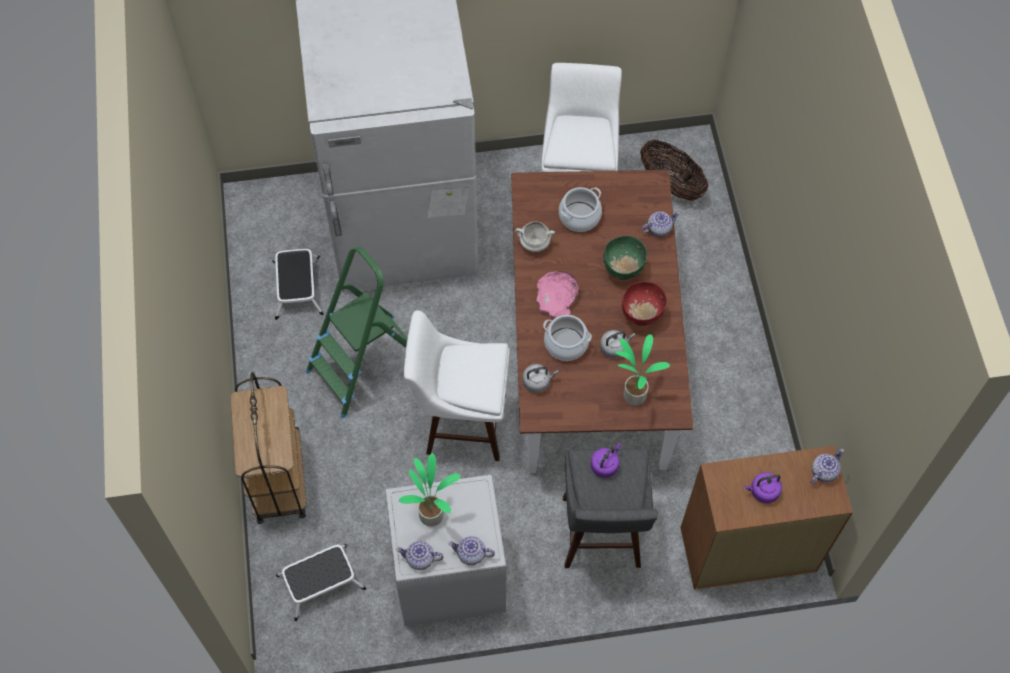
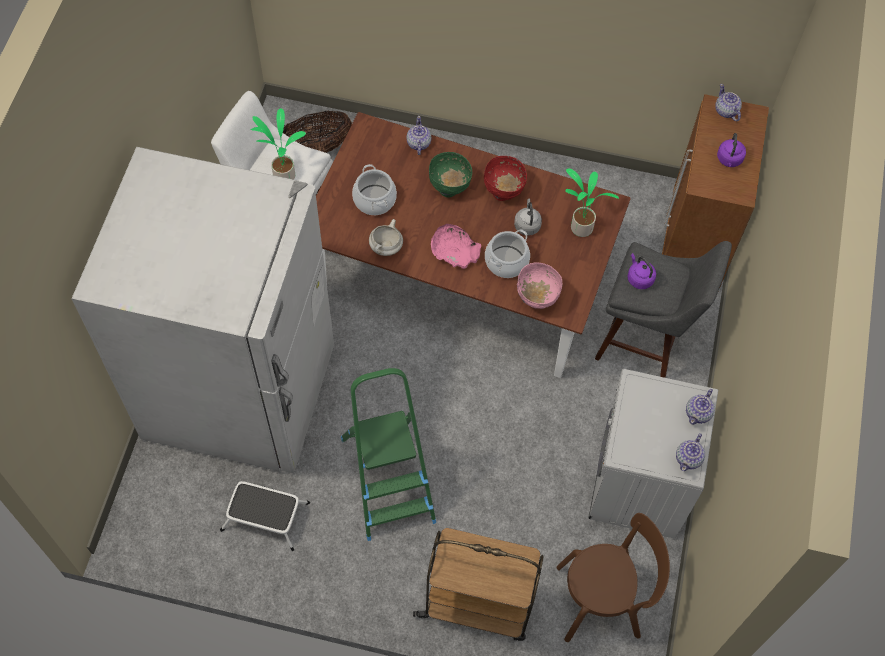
camera: 70 degrees left, 0 degrees up
black step ladder [276,544,366,621] -> brown chair [557,513,670,642]
potted plant [399,453,461,526] -> potted plant moved to [250,108,306,180]
white stool [404,311,510,461] -> none
grey kettle [522,364,559,393] -> pink bowl [517,262,562,309]

